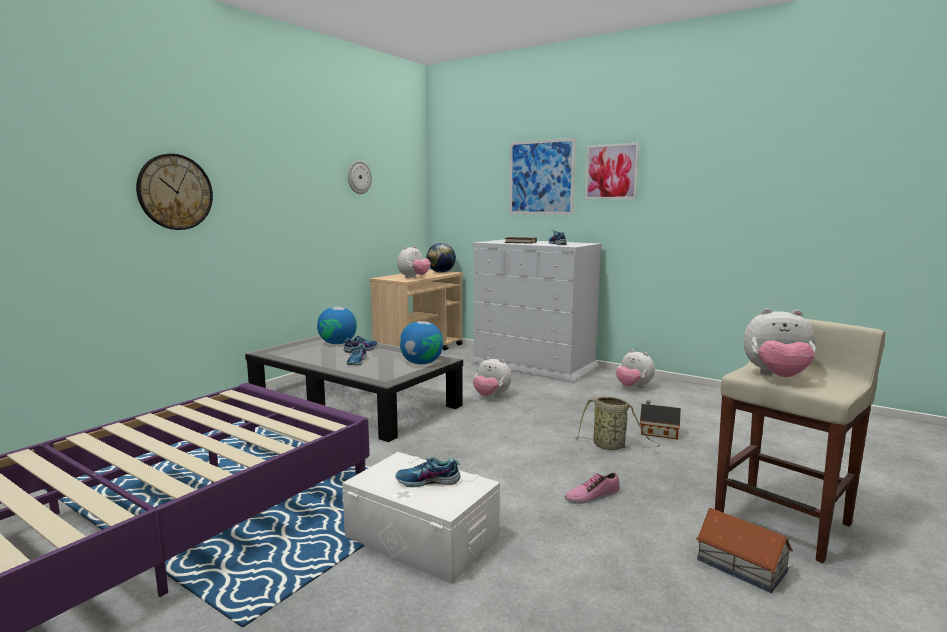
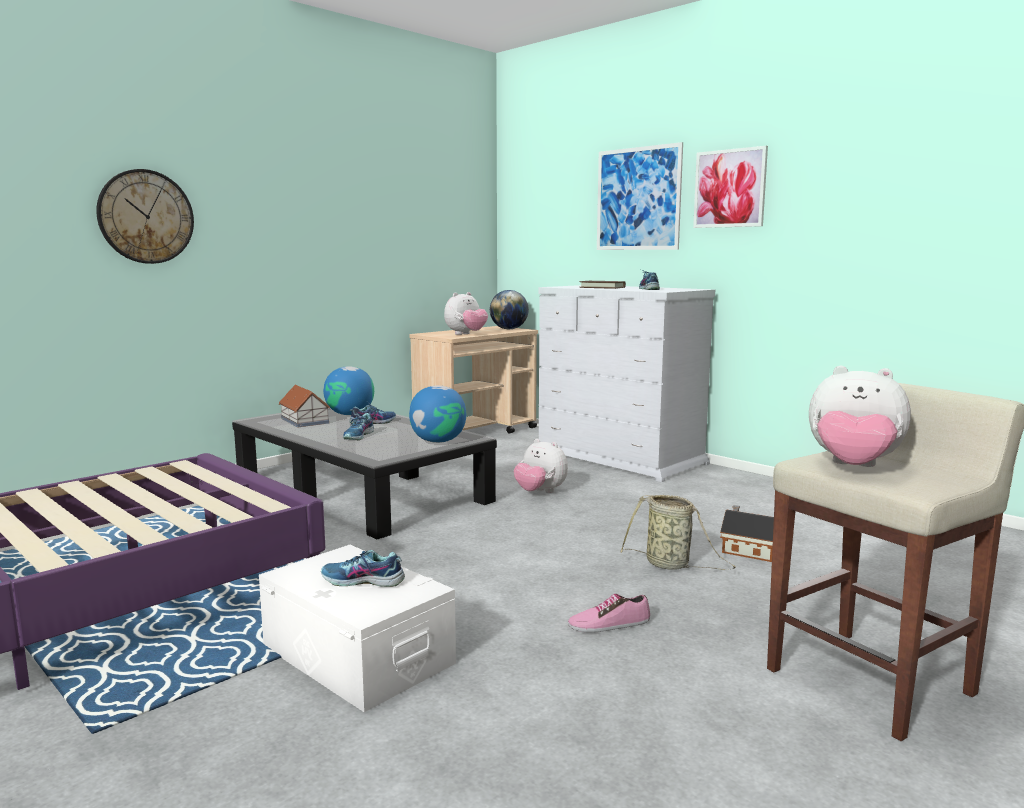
camera: 10 degrees right, 0 degrees up
wall clock [348,160,372,194] -> none
plush toy [616,349,655,388] -> none
toy house [696,508,793,593] -> toy house moved to [279,385,330,427]

